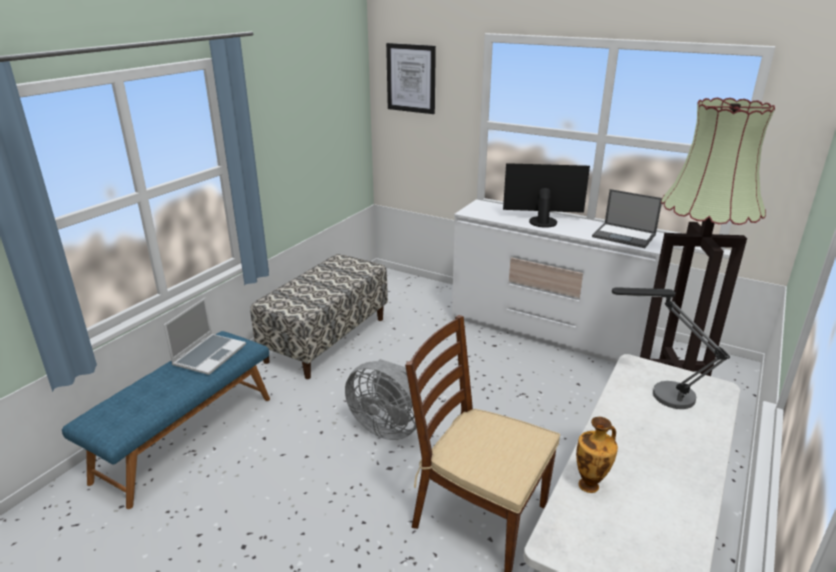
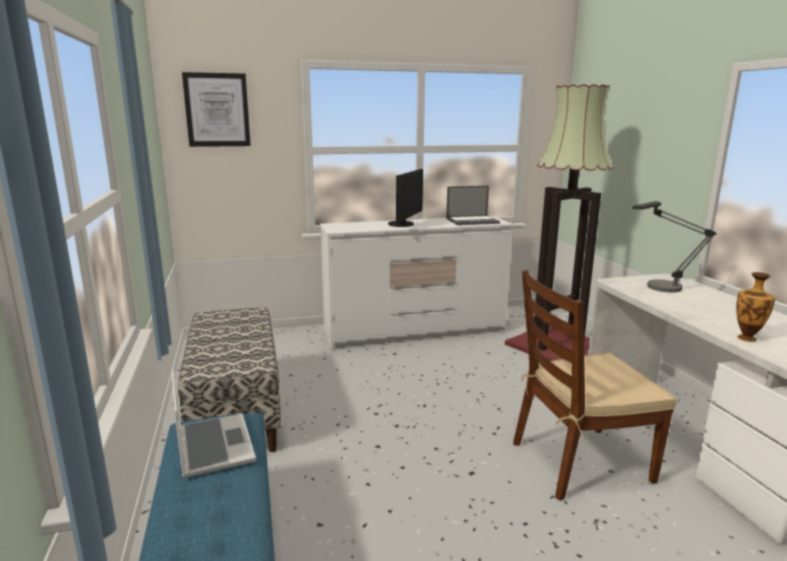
camera: 45 degrees left, 10 degrees down
grey fan [345,359,416,440] -> none
monitor [503,163,590,228] -> monitor turned 150 degrees clockwise [388,169,423,227]

